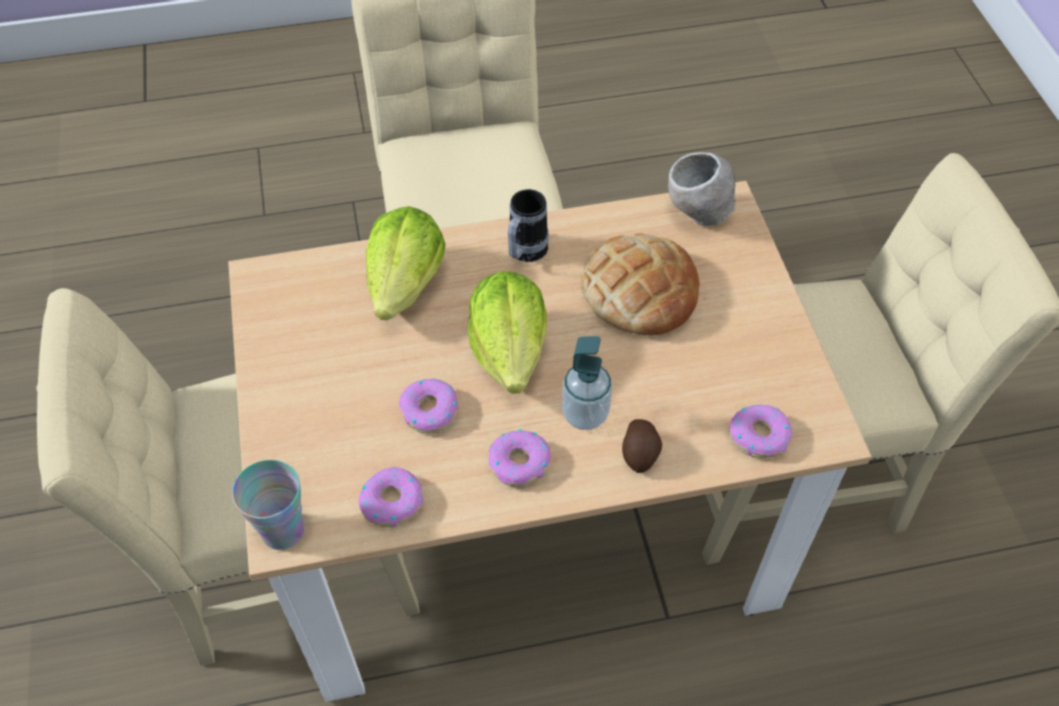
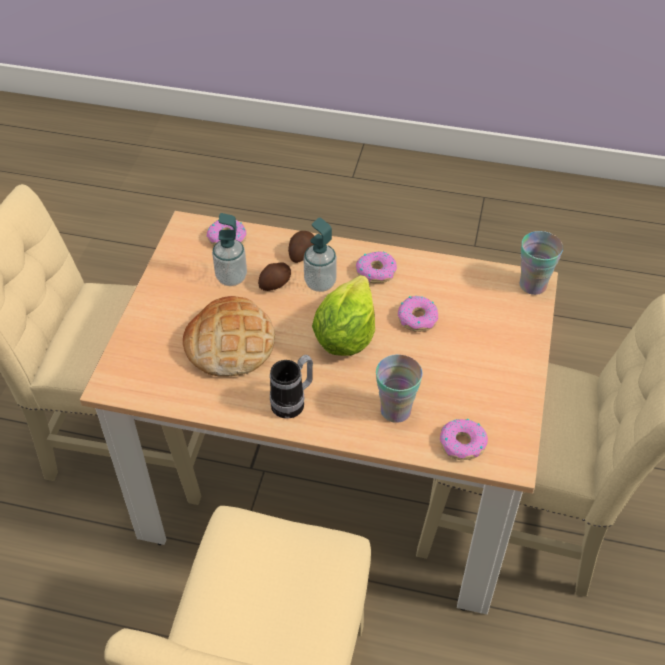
camera: 155 degrees left, 5 degrees down
donut [358,467,424,527] -> donut moved to [440,419,488,460]
lettuce [366,206,446,321] -> cup [376,354,423,423]
grey bowl [668,152,736,226] -> none
none -> soap dispenser [212,213,247,286]
none -> potato [258,262,291,291]

